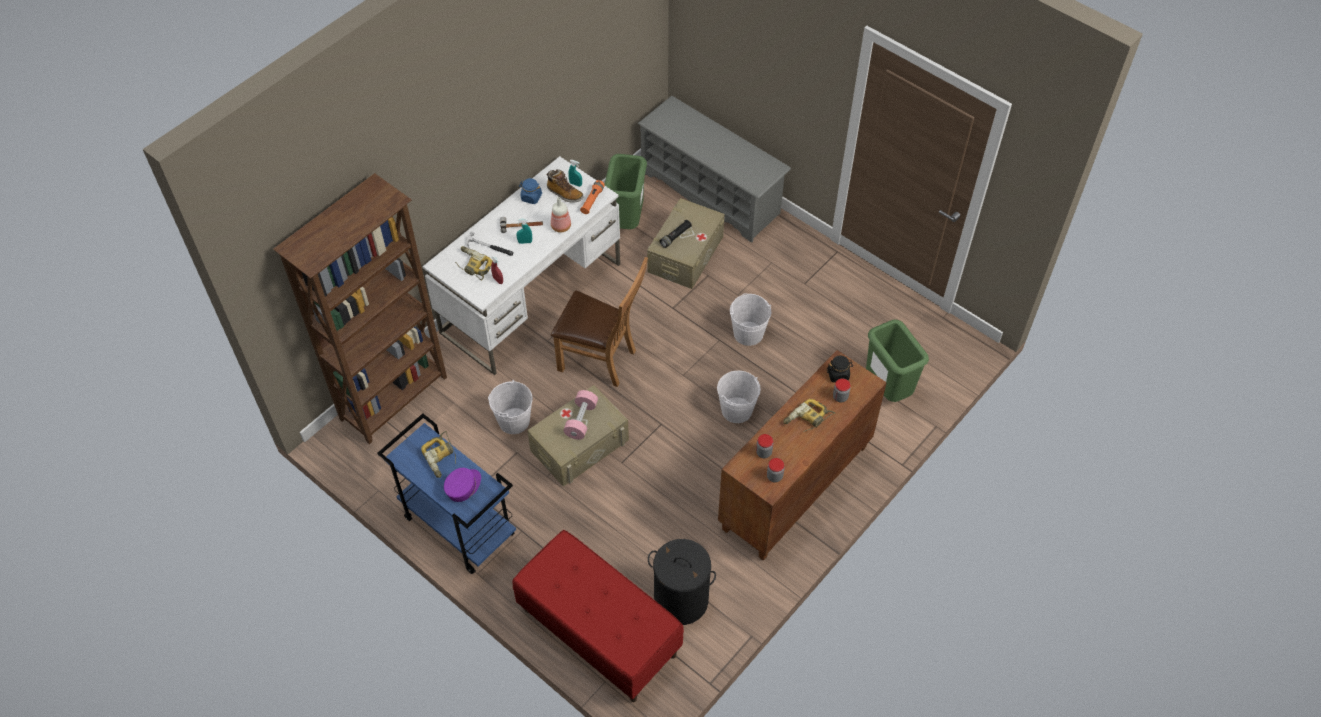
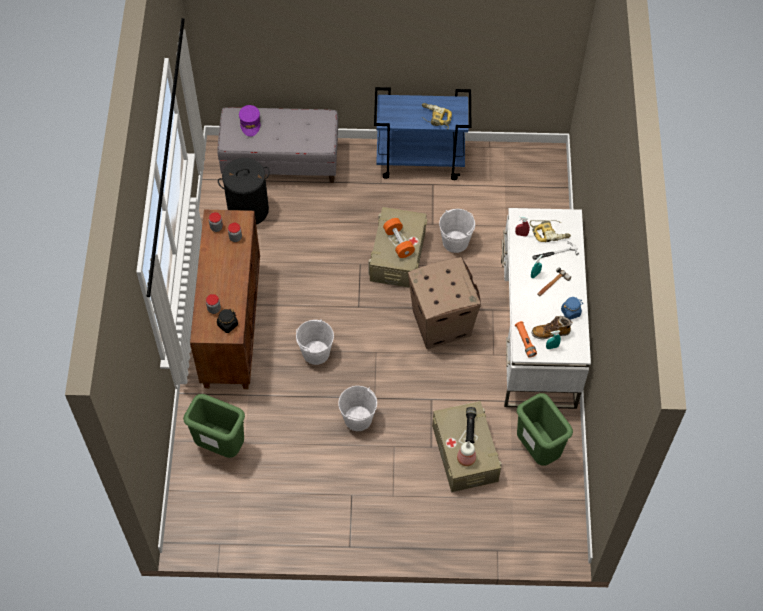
camera: 140 degrees right, 5 degrees up
brown bookcase [273,173,447,444] -> none
purple cap [444,468,481,502] -> purple cap moved to [239,105,260,137]
red bench [512,530,684,702] -> grey bench [218,107,338,183]
bottle [551,197,571,233] -> bottle moved to [457,441,476,466]
brown chair [551,257,648,387] -> cardboard box [408,257,481,349]
pink dumbbell [563,390,598,440] -> orange dumbbell [383,218,415,258]
grey shoe rack [638,96,791,243] -> none
power drill [783,399,835,432] -> none

